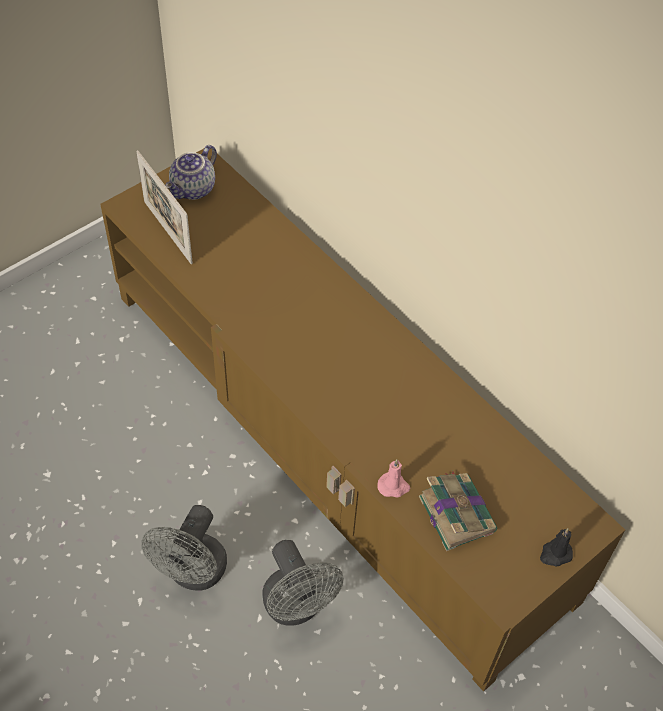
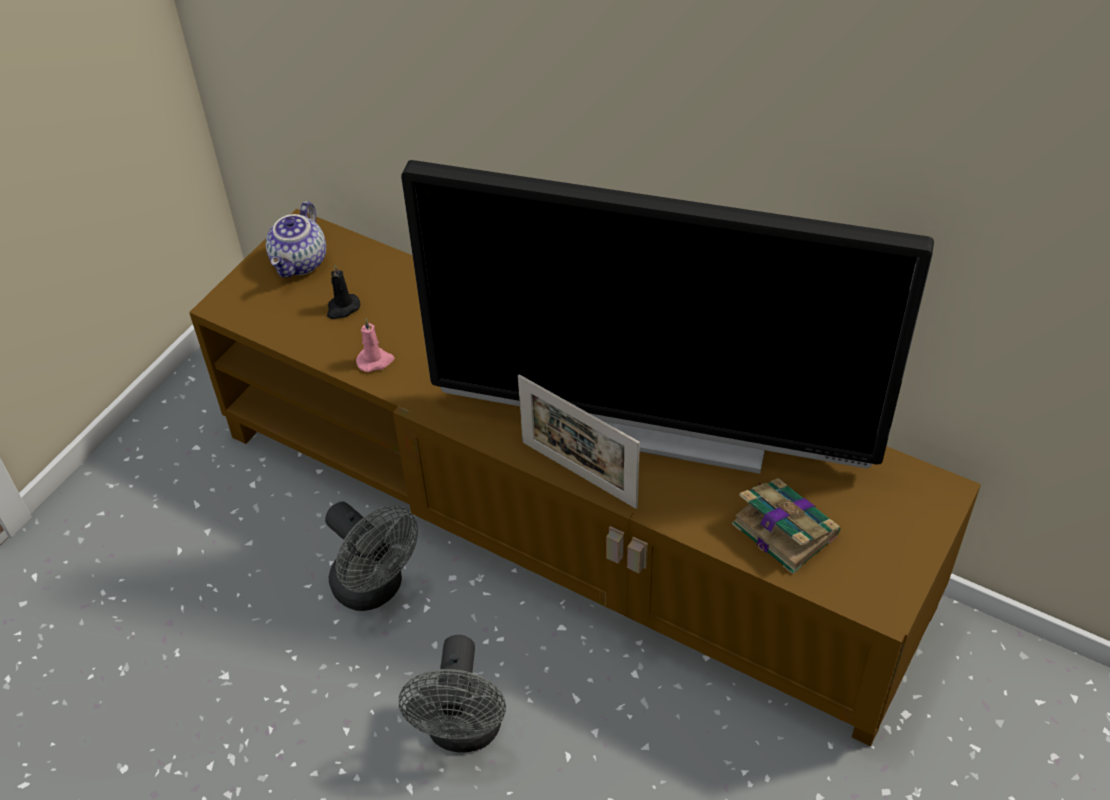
camera: 15 degrees left, 5 degrees down
picture frame [136,150,193,264] -> picture frame moved to [518,374,640,509]
grey fan [262,540,344,626] -> grey fan moved to [325,502,418,611]
pink candle [378,459,411,497] -> pink candle moved to [356,319,394,372]
black candle [540,528,573,566] -> black candle moved to [327,264,360,319]
none -> television [401,160,934,474]

